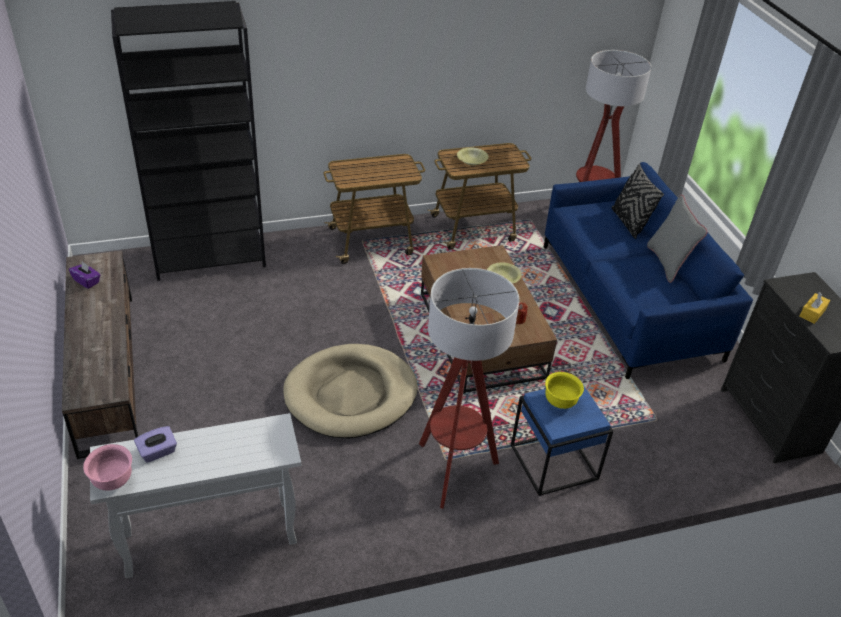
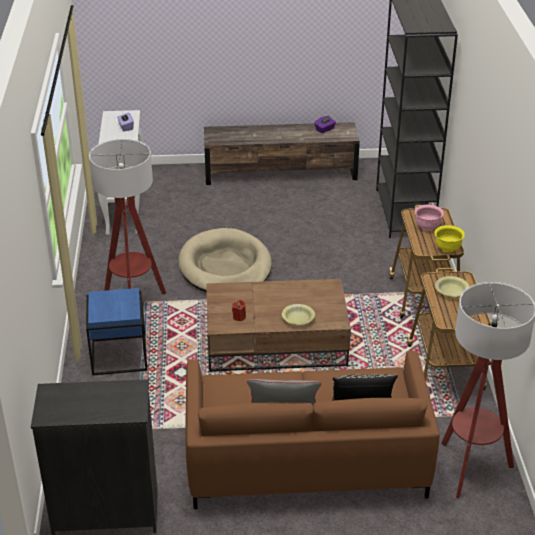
camera: 105 degrees right, 5 degrees down
pink bowl [83,444,132,491] -> pink bowl moved to [415,205,444,231]
blue sofa [544,162,753,379] -> brown sofa [186,351,440,509]
yellow bowl [545,372,584,409] -> yellow bowl moved to [435,225,465,253]
yellow tissue box [799,292,830,324] -> none

